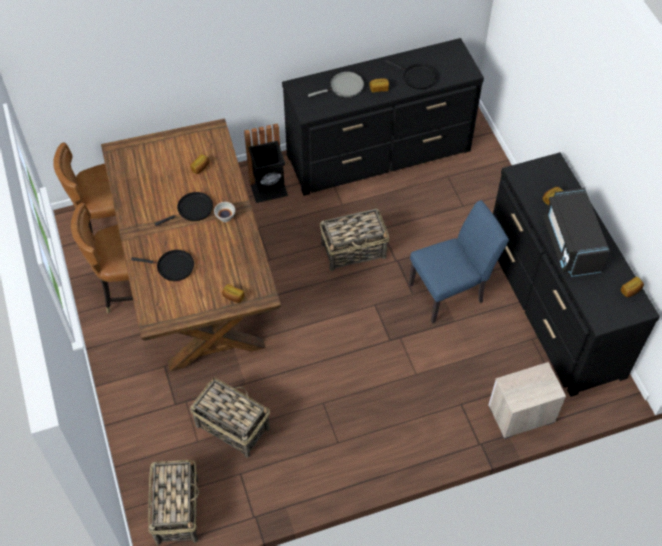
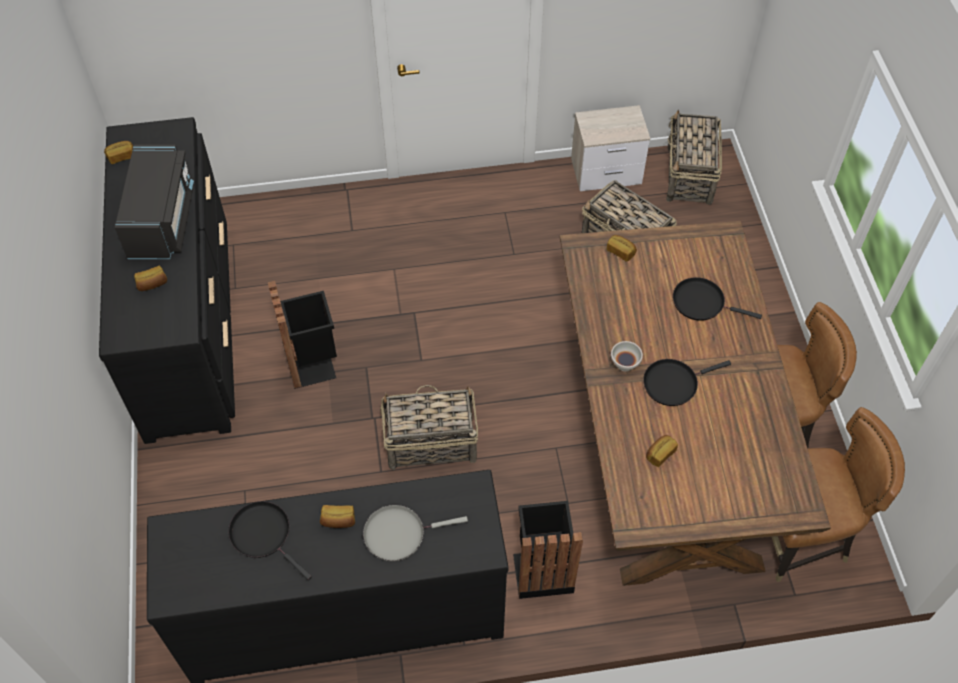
camera: 170 degrees left, 0 degrees up
blue chair [409,200,509,324] -> black trash can [268,281,337,389]
nightstand [489,362,566,439] -> nightstand moved to [571,105,650,191]

